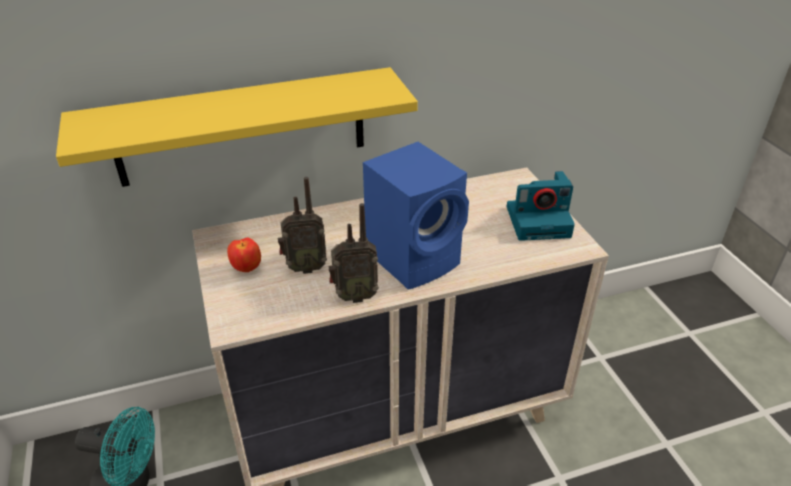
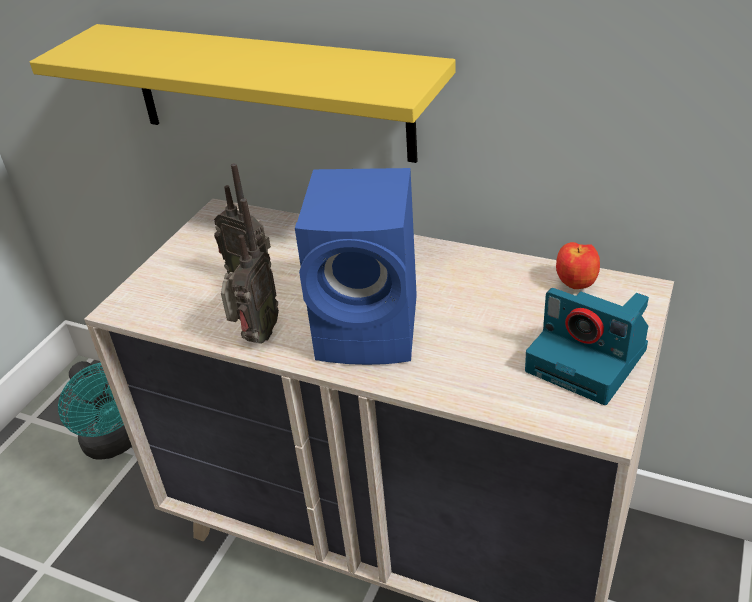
camera: 45 degrees right, 0 degrees up
apple [227,237,261,272] -> apple moved to [556,242,600,289]
radio [328,203,379,303] -> radio turned 105 degrees counterclockwise [221,198,279,344]

